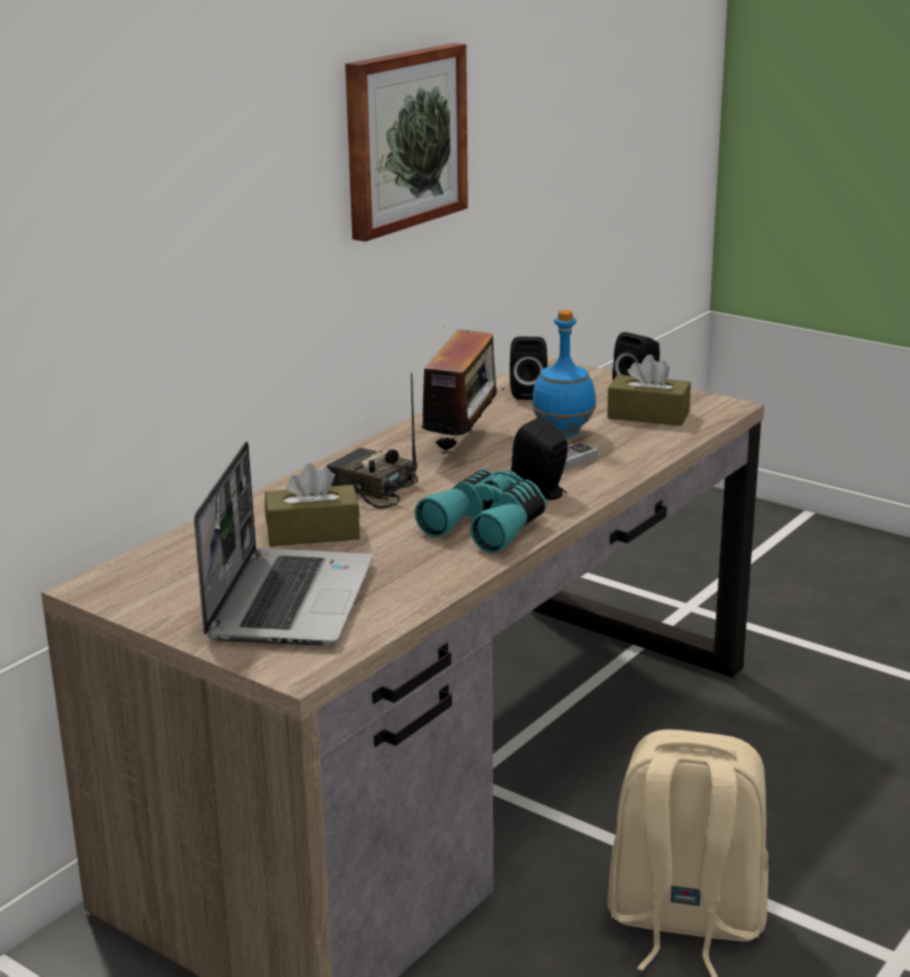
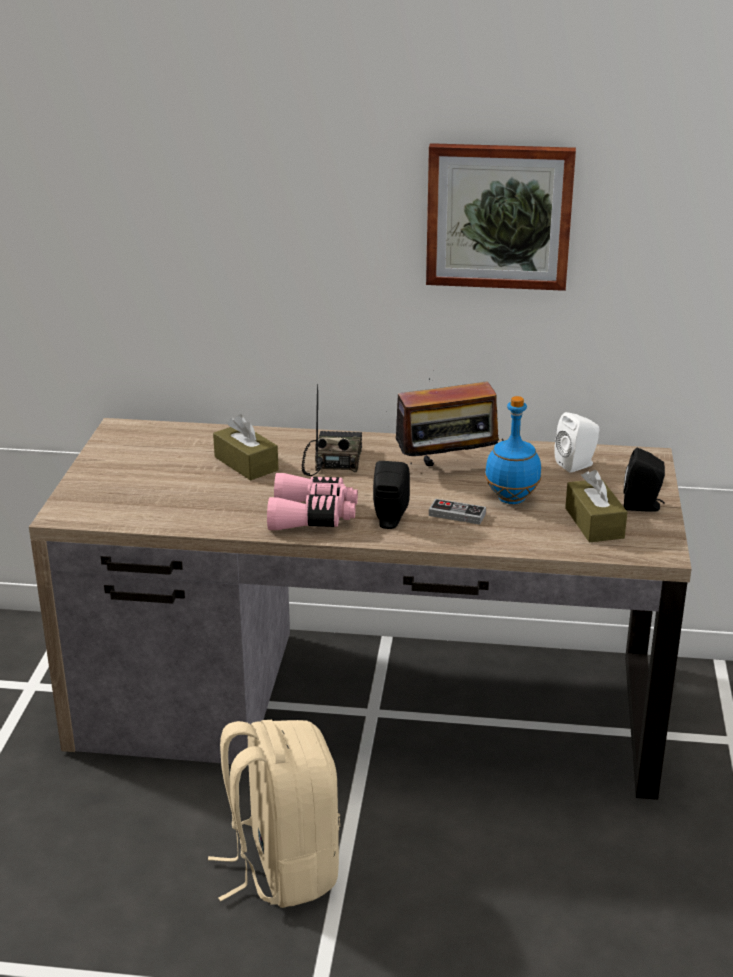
camera: 60 degrees right, 5 degrees up
laptop [194,442,373,645] -> none
turquoise binoculars [415,469,547,553] -> pink binoculars [267,473,358,530]
black speaker [510,337,547,400] -> white speaker [554,412,599,473]

